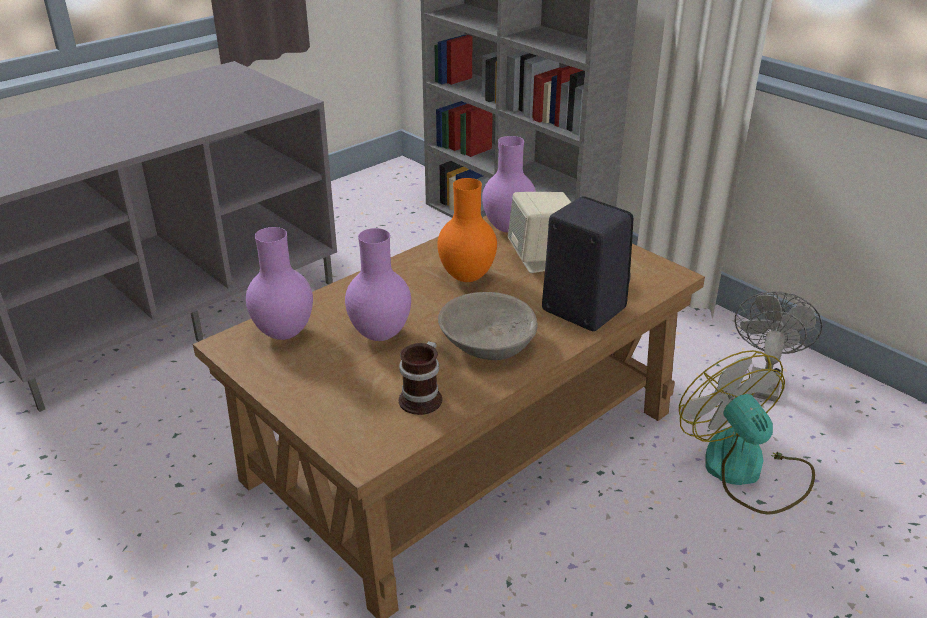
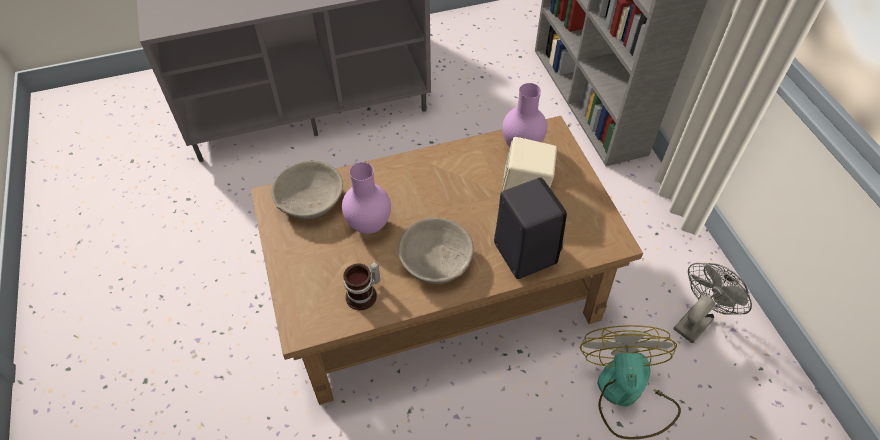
camera: 25 degrees right, 20 degrees up
purple vase [246,227,313,340] -> grey bowl [271,161,343,219]
orange vase [437,178,497,282] -> none

